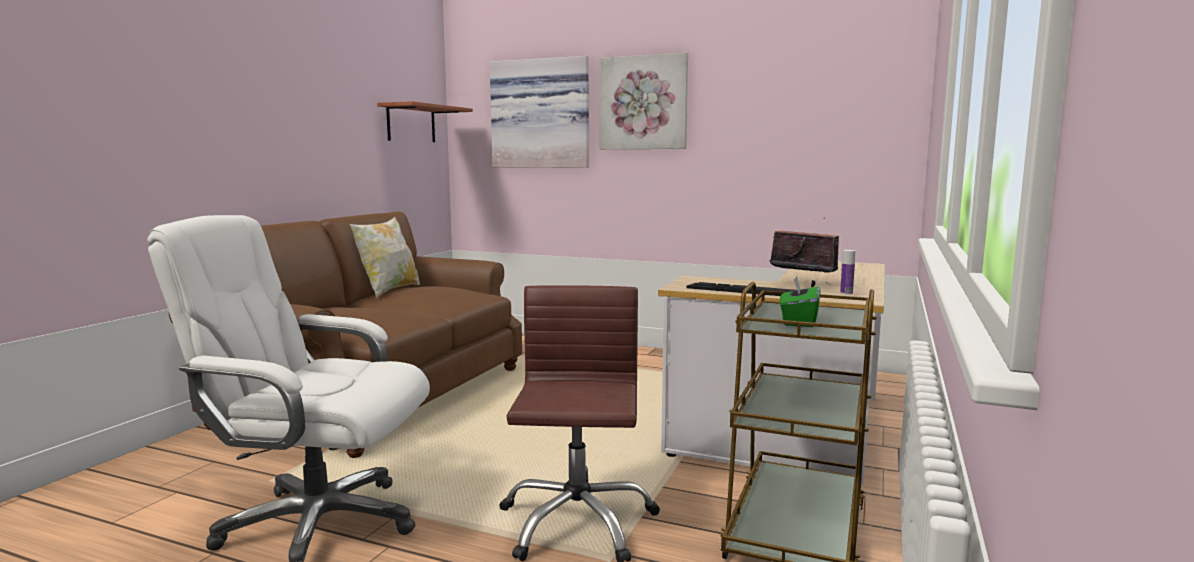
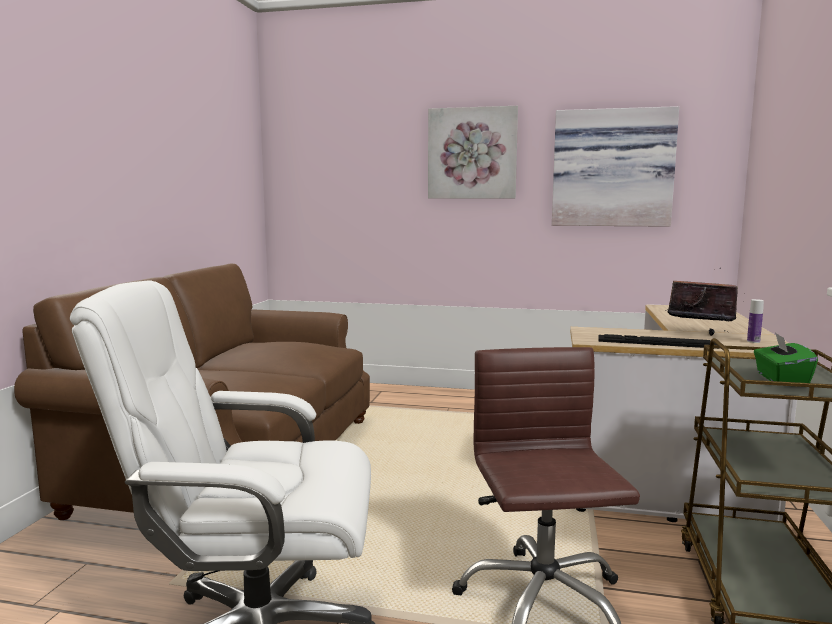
camera: 10 degrees left, 0 degrees up
pillow [350,217,420,298] -> none
shelf [377,101,473,142] -> none
picture [490,56,589,168] -> picture moved to [552,106,679,227]

